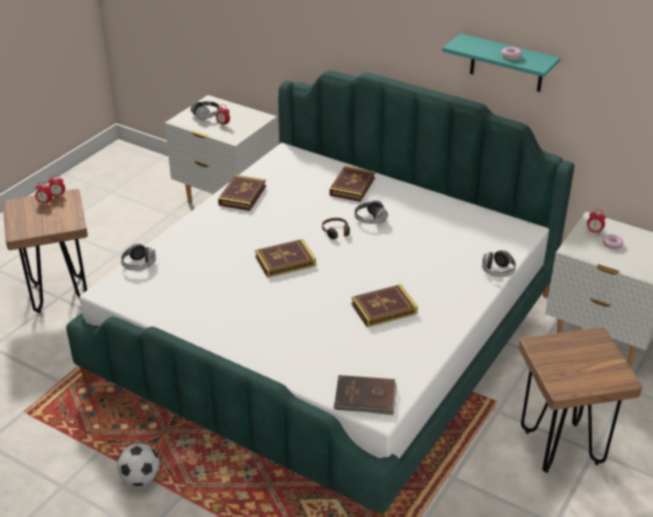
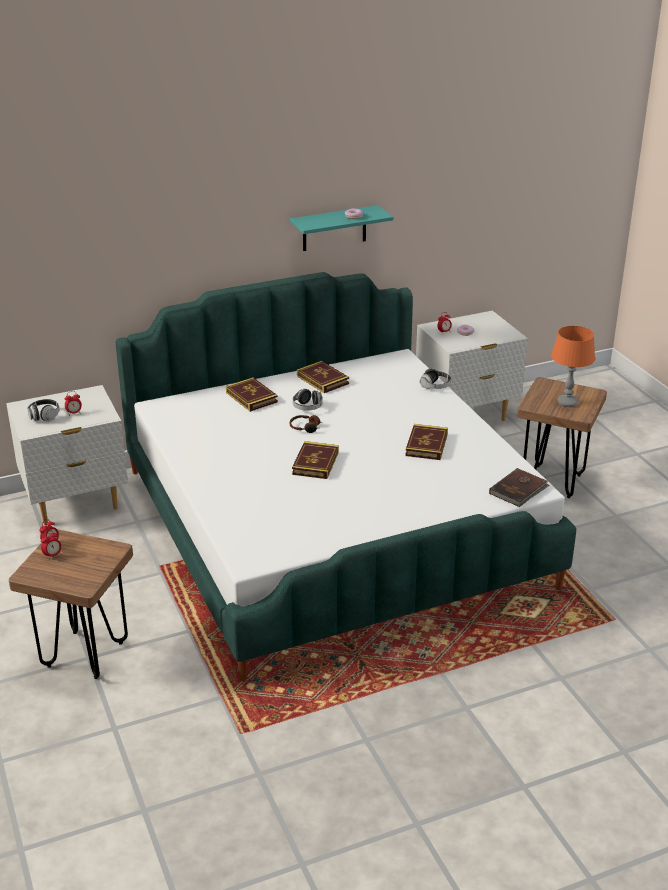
camera: 55 degrees left, 5 degrees down
football [117,443,160,486] -> none
headphones [121,244,156,271] -> none
book [218,175,266,211] -> book moved to [297,361,349,393]
none -> orange table lamp [551,326,595,407]

